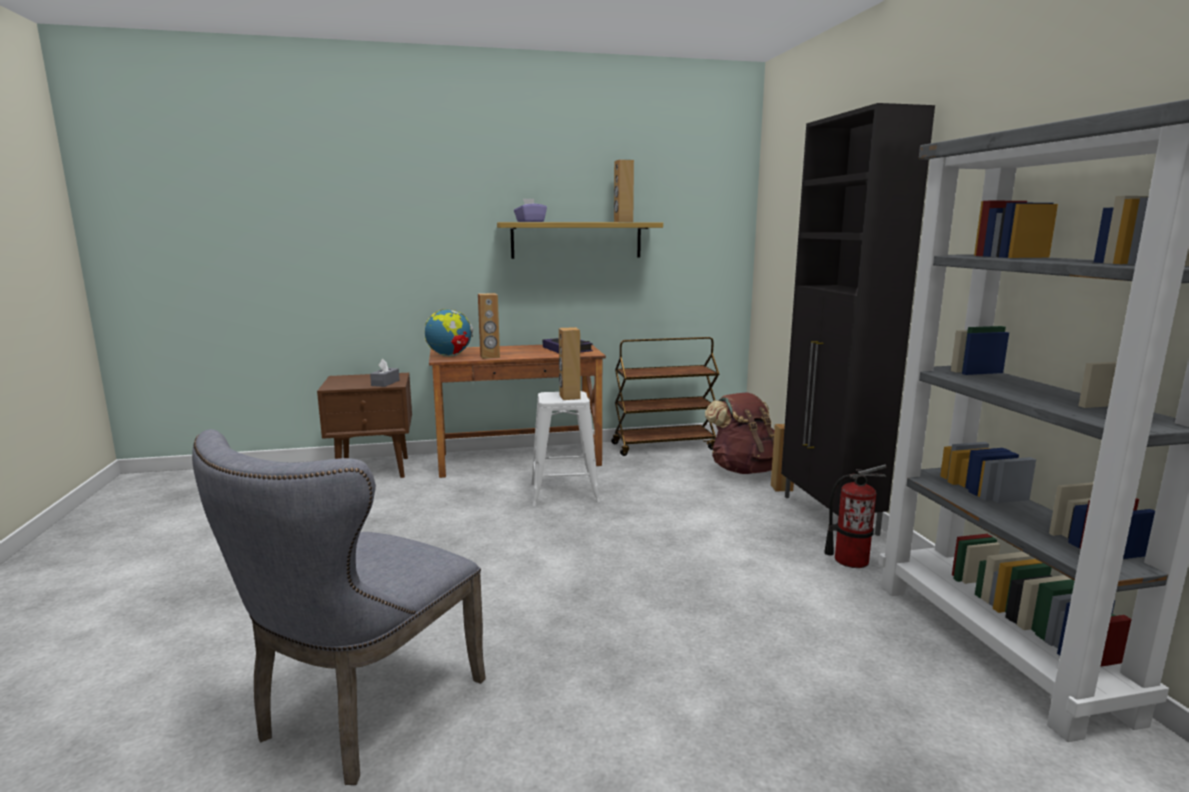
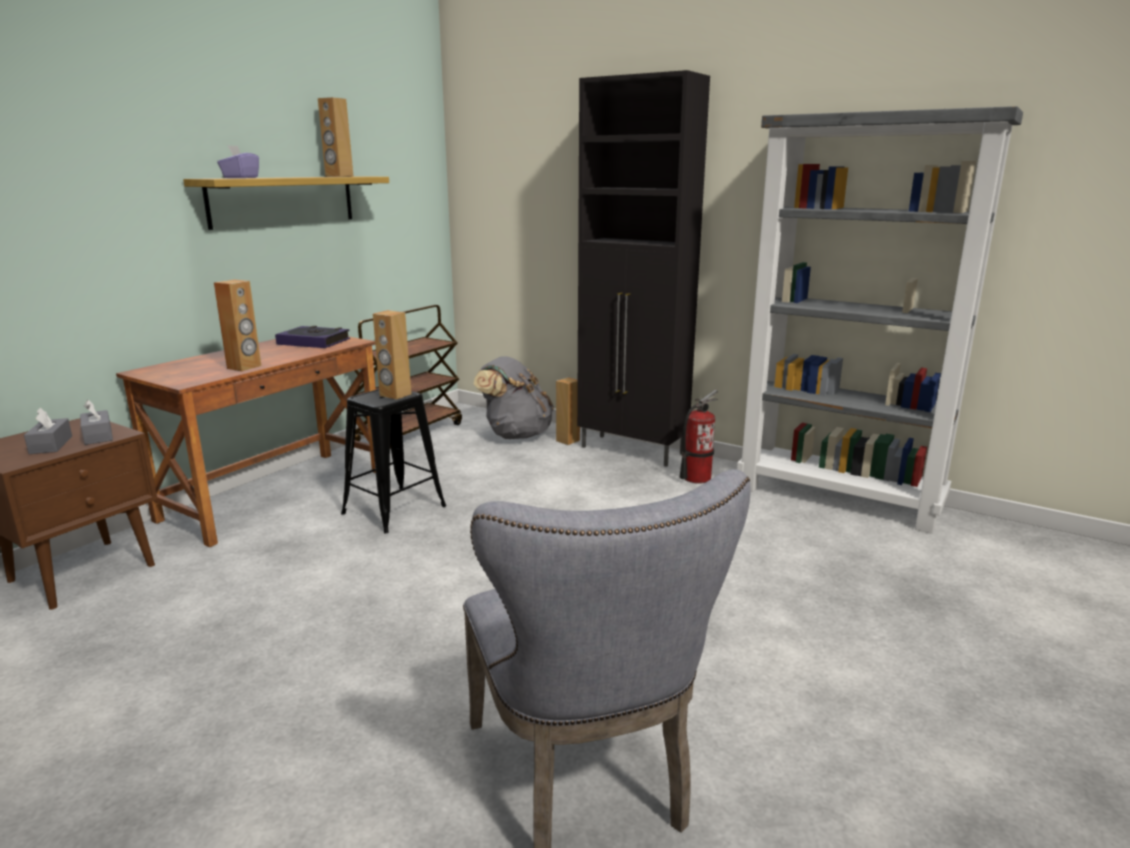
camera: 45 degrees left, 5 degrees up
globe [425,309,473,357] -> none
white stool [531,391,600,506] -> black stool [341,389,446,534]
brown backpack [705,392,774,474] -> grey backpack [474,356,554,439]
none -> grey tissue box [24,408,72,454]

